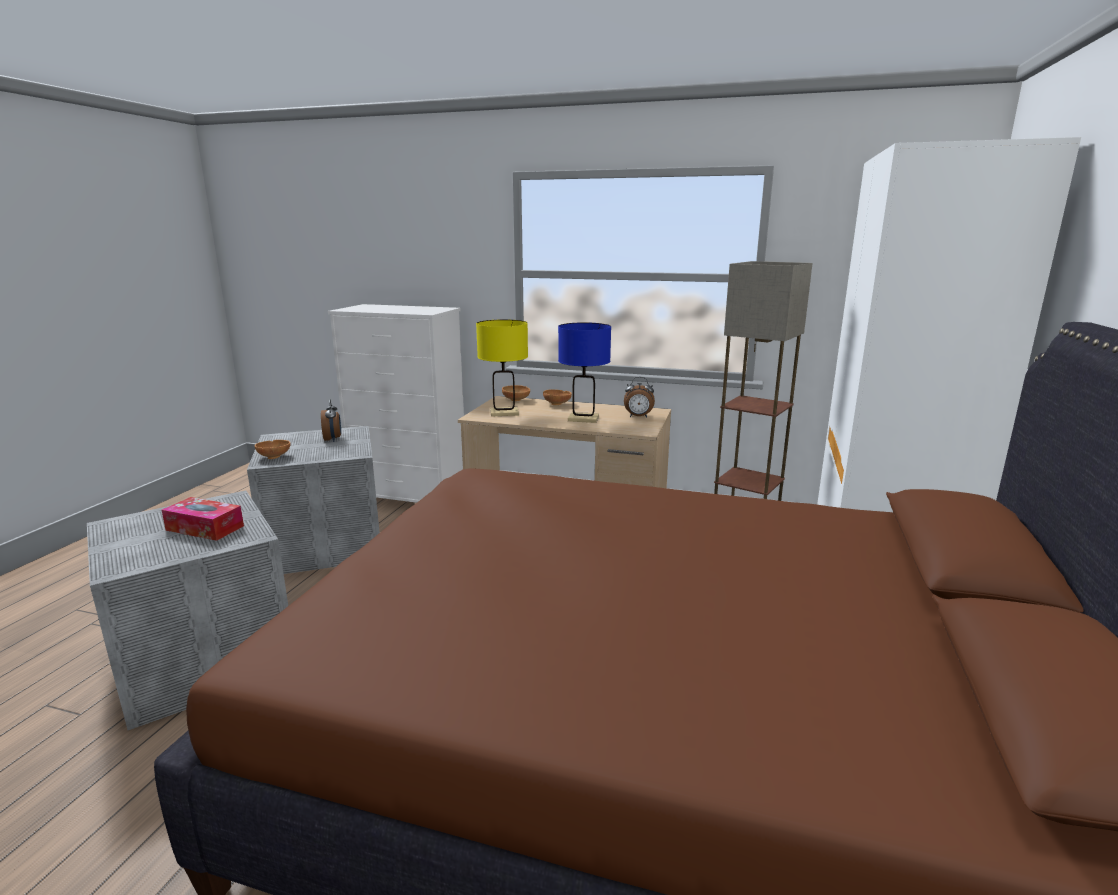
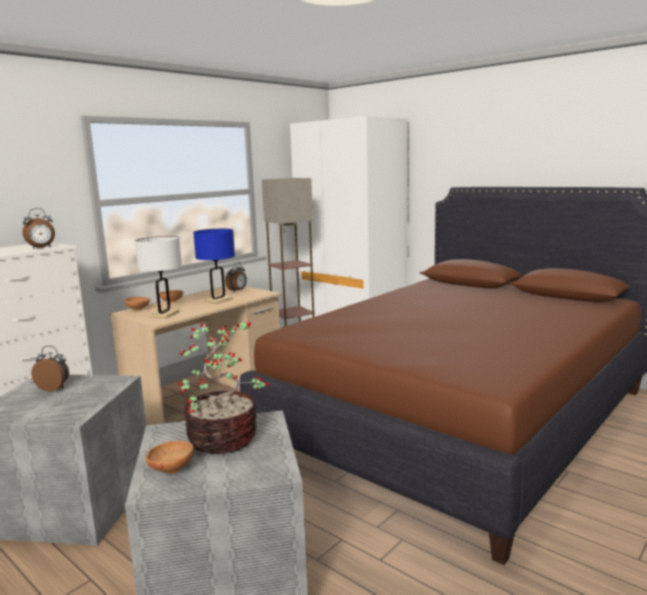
camera: 65 degrees left, 5 degrees down
tissue box [161,497,244,541] -> potted plant [178,322,270,454]
brown bowl [255,440,290,459] -> brown bowl moved to [145,441,194,474]
yellow table lamp [476,319,528,417] -> white table lamp [135,236,182,318]
none -> alarm clock [22,208,55,249]

